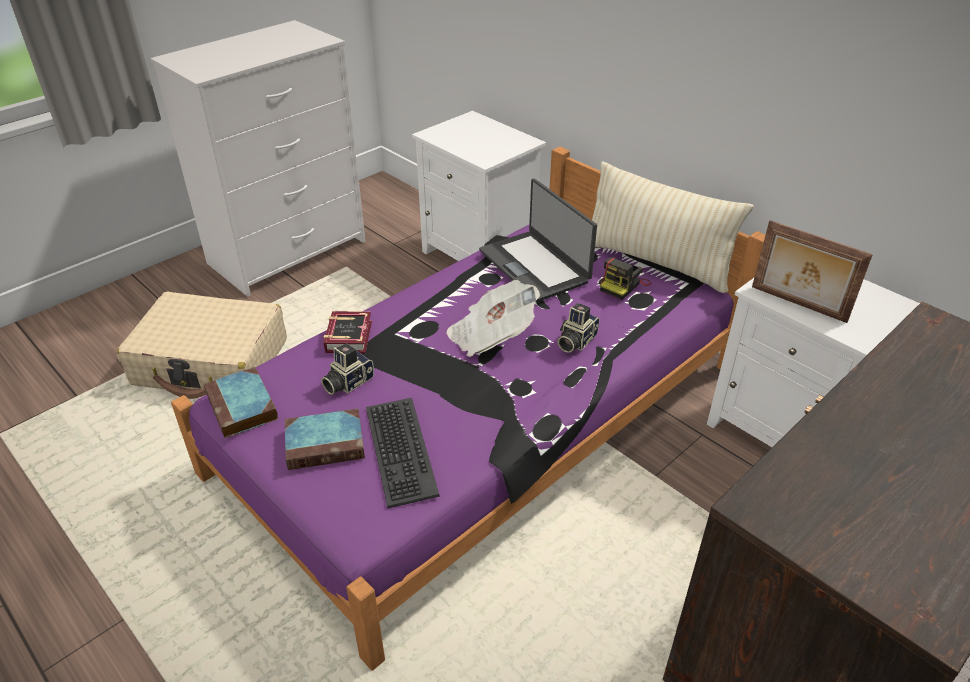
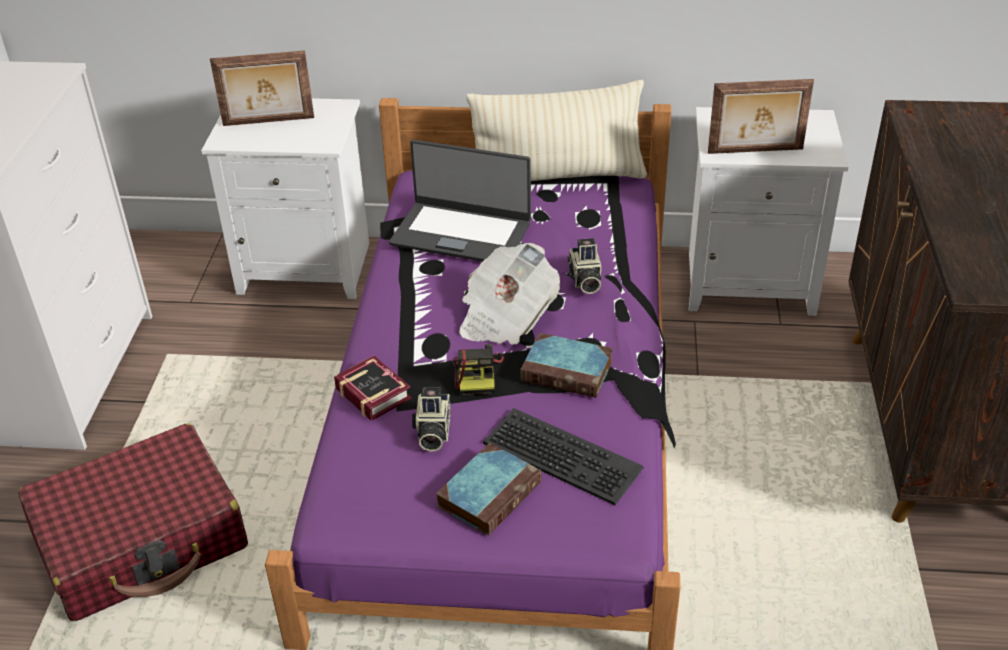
camera: 40 degrees left, 0 degrees up
beige suitcase [117,291,287,399] -> red suitcase [18,423,248,621]
book [203,367,278,438] -> book moved to [520,333,613,398]
camera [600,257,652,300] -> camera moved to [452,344,504,396]
none -> picture frame [210,51,314,126]

